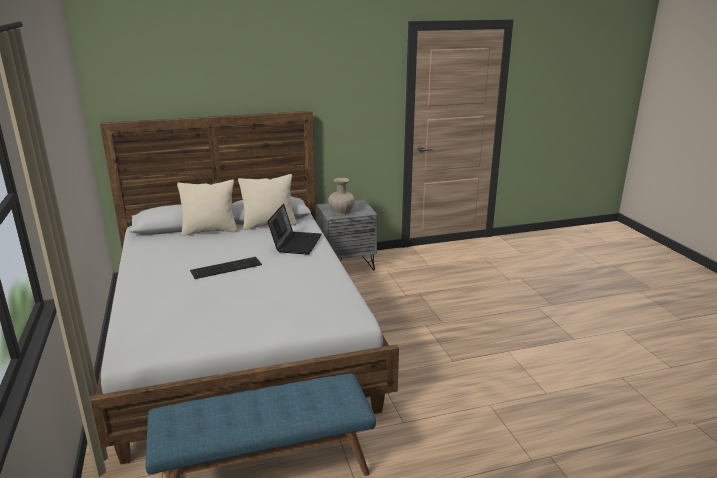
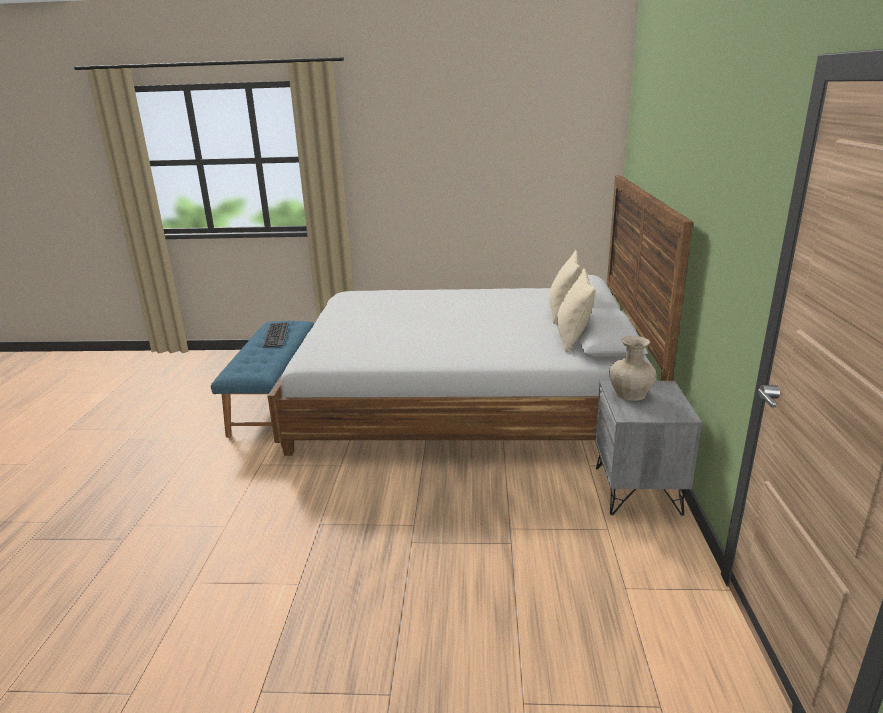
camera: 110 degrees right, 0 degrees up
keyboard [190,257,262,279] -> keyboard moved to [263,322,289,348]
laptop [267,204,322,255] -> none

